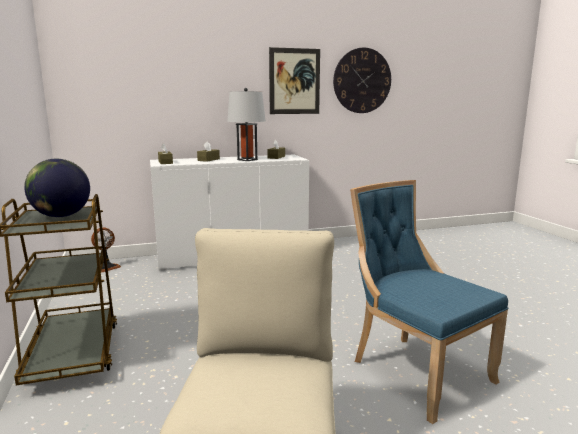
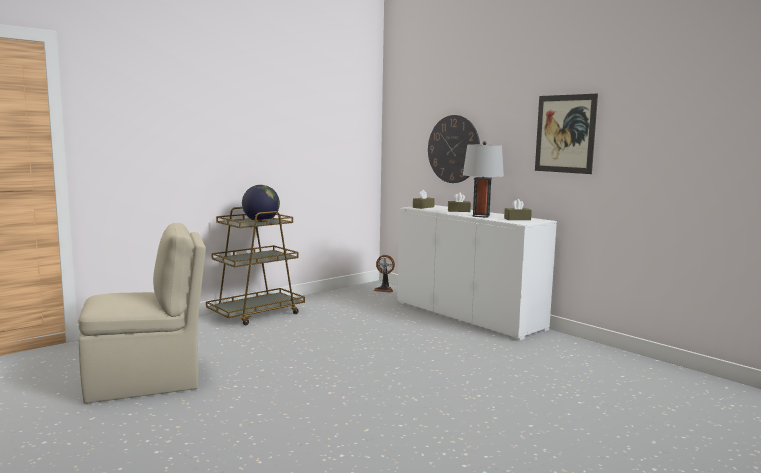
camera: 65 degrees right, 5 degrees down
wall clock [333,48,391,113] -> wall clock moved to [428,115,480,183]
blue chair [350,180,508,424] -> none

